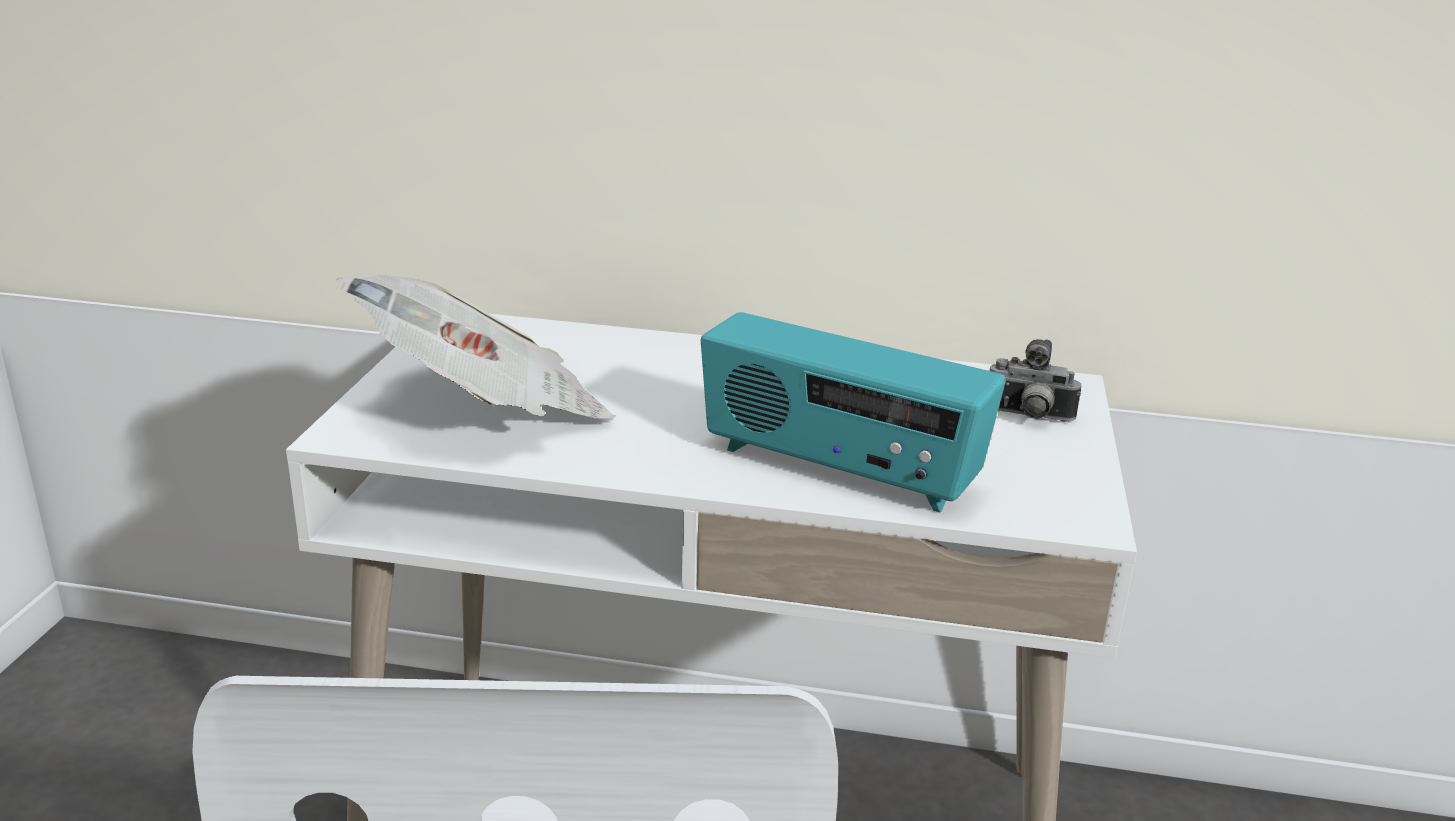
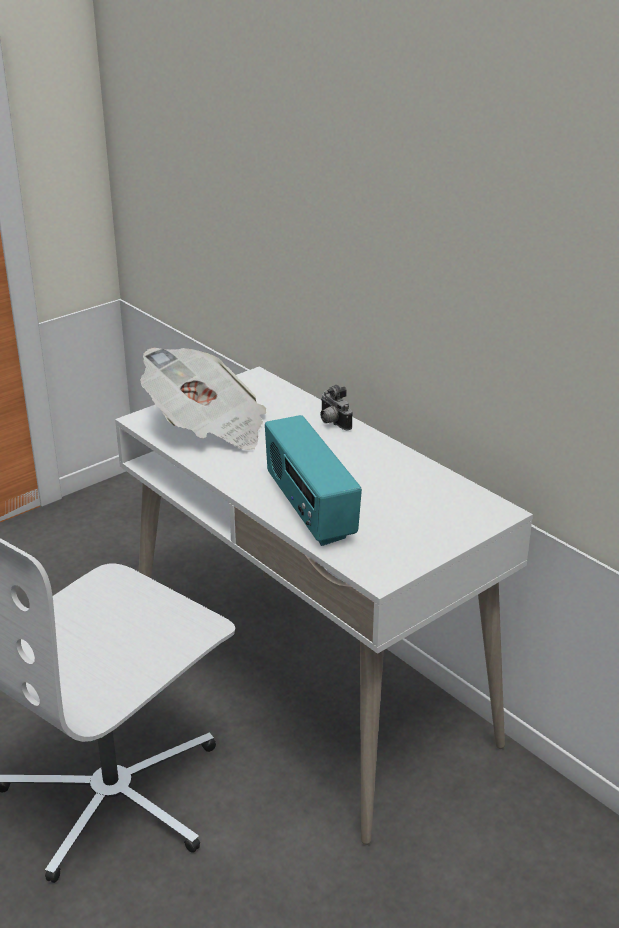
camera: 40 degrees right, 5 degrees up
camera [990,339,1081,422] -> camera moved to [320,385,352,430]

